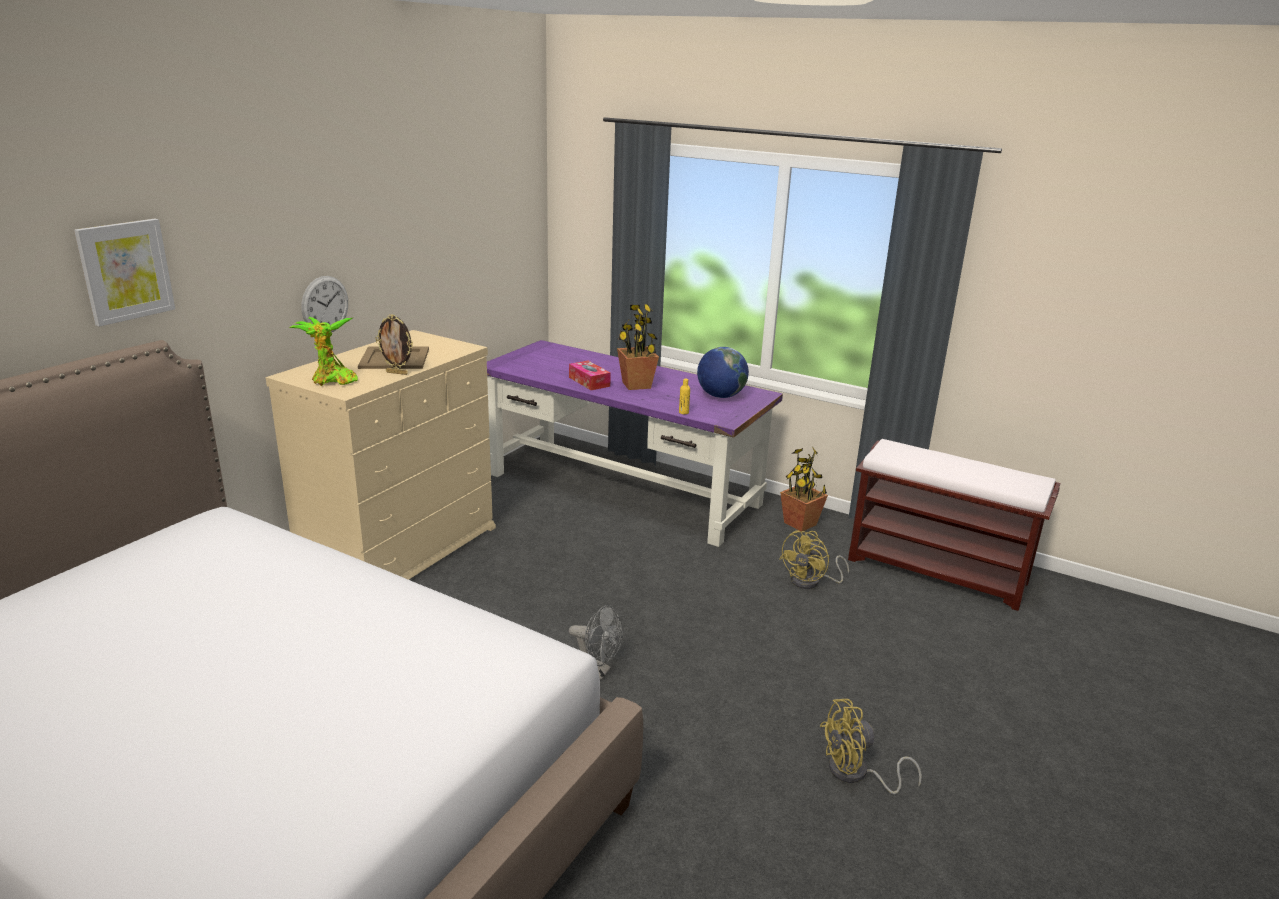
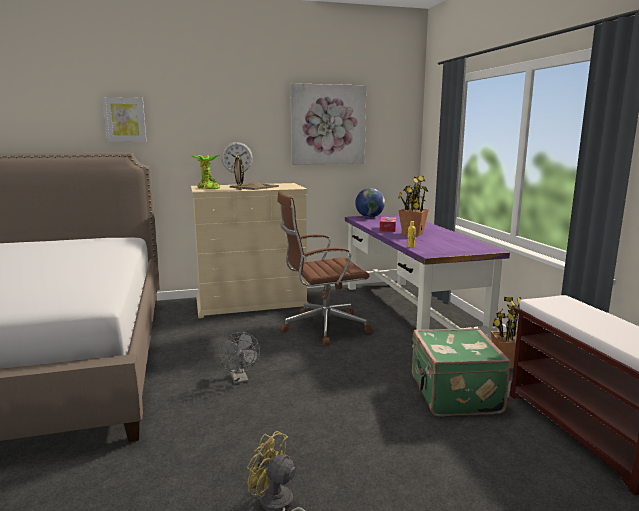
camera: 45 degrees right, 10 degrees down
globe [697,347,749,398] -> globe moved to [355,188,385,217]
yellow fan [779,530,849,589] -> green suitcase [412,328,511,416]
none -> brown office chair [277,191,372,346]
none -> picture [290,83,366,165]

